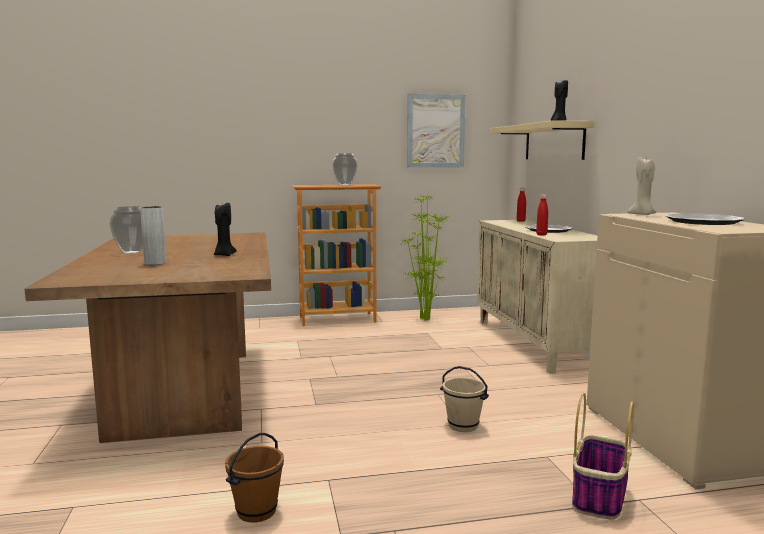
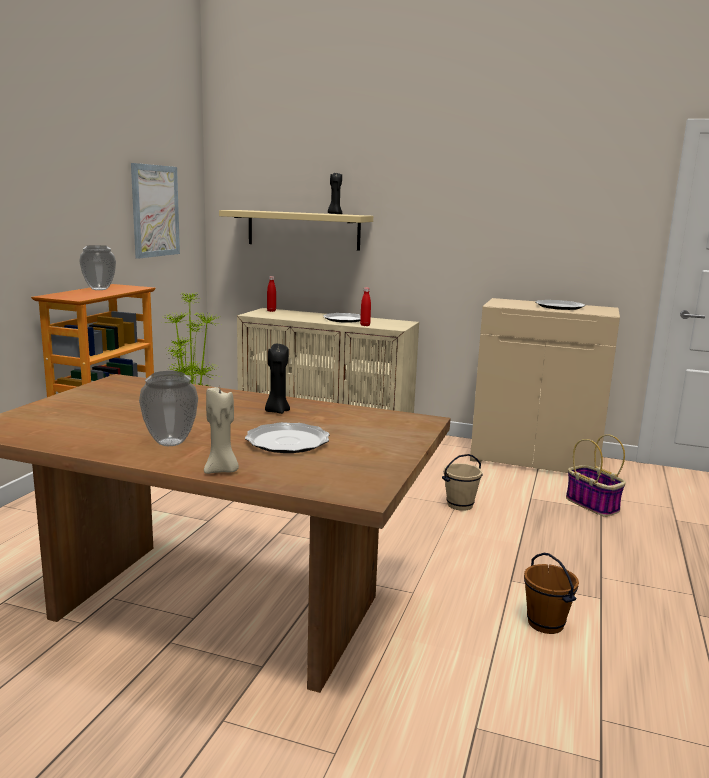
camera: 60 degrees left, 5 degrees up
grey vase [140,206,166,265] -> plate [245,422,330,453]
beige candle [628,157,656,215] -> beige candle moved to [204,387,239,474]

